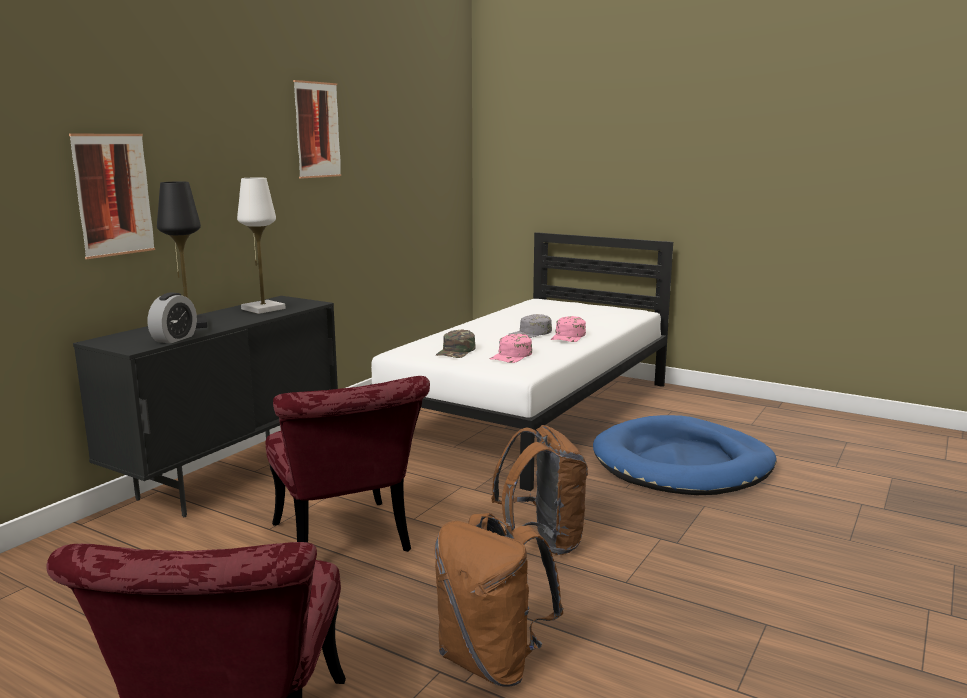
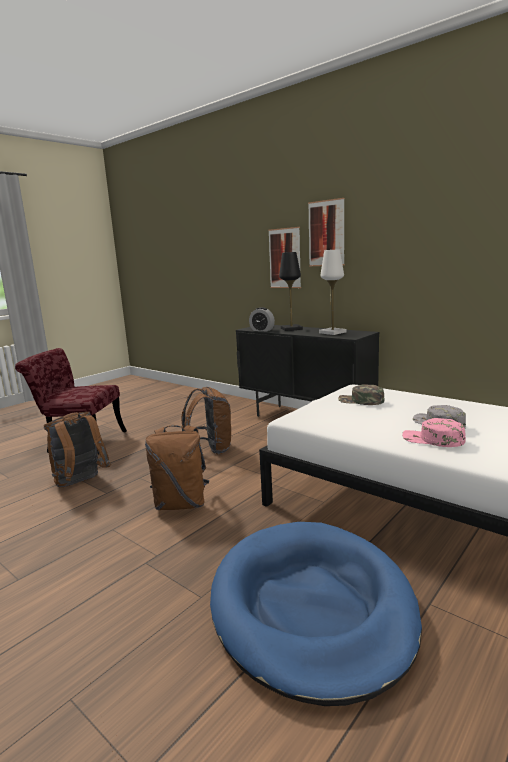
camera: 100 degrees right, 0 degrees up
red chair [266,376,430,552] -> brown backpack [181,387,232,454]
picture [293,80,341,179] -> picture moved to [308,198,345,266]
pink cap [490,334,532,363] -> none

